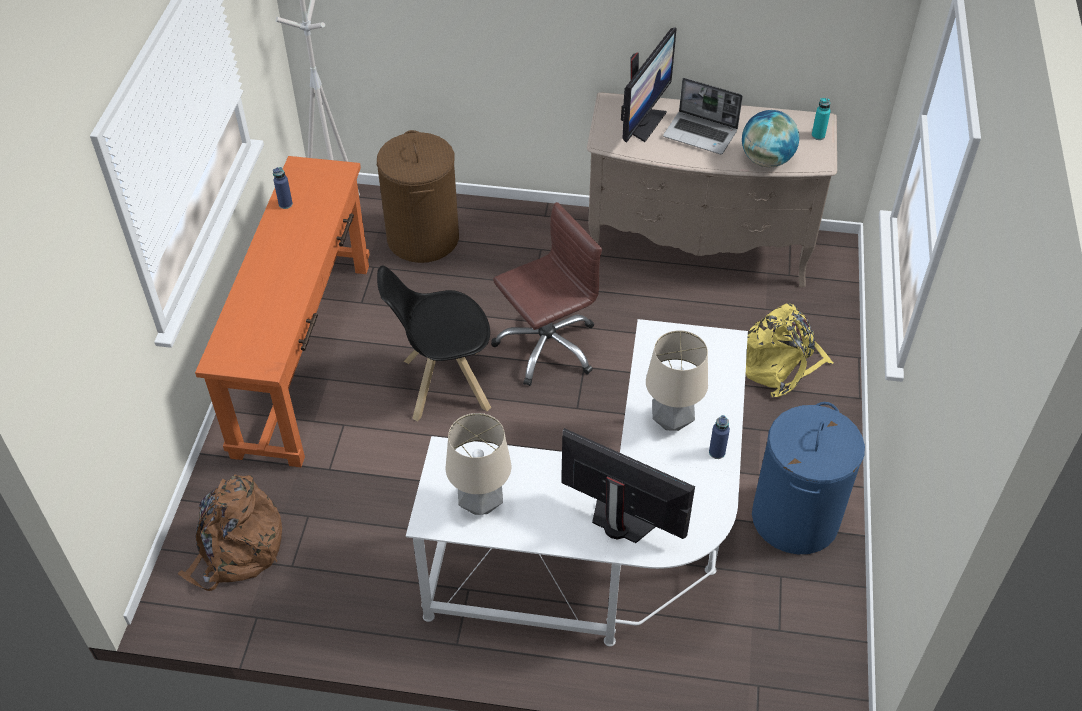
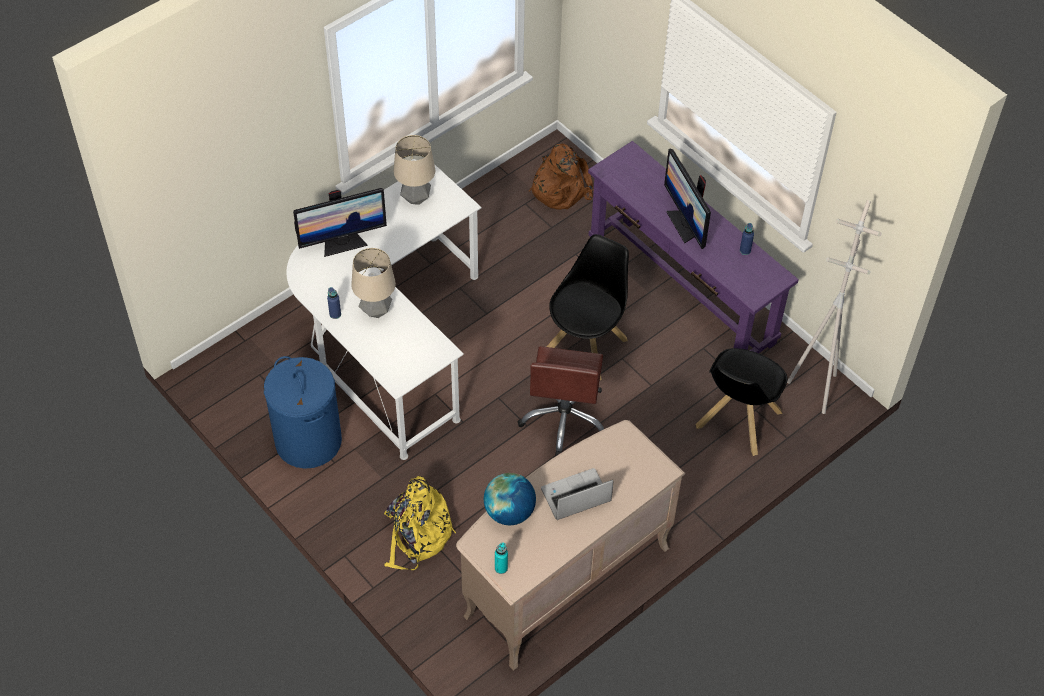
camera: 130 degrees right, 5 degrees up
orange console table [195,156,370,467] -> purple console table [588,141,799,353]
brown laundry basket [377,130,459,263] -> black chair [695,348,788,456]
monitor [621,27,677,142] -> monitor moved to [664,149,711,249]

